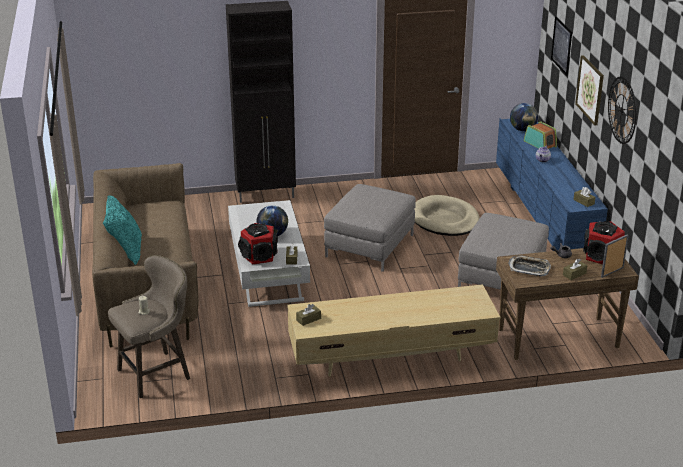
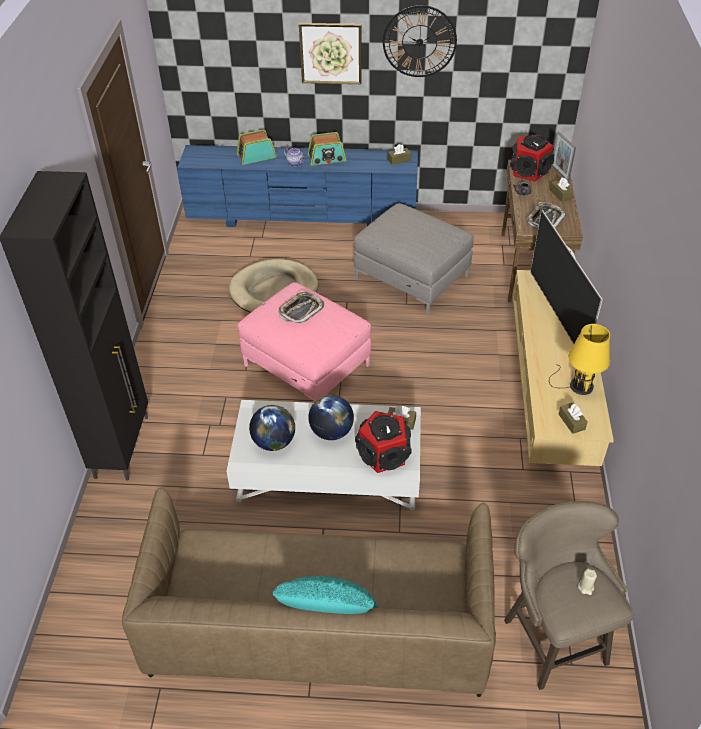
camera: 75 degrees left, 15 degrees up
grey ottoman [324,184,416,272] -> pink ottoman [238,282,371,402]
globe [510,103,538,131] -> globe moved to [249,405,295,451]
picture [551,16,572,76] -> none
none -> tray [278,291,324,324]
none -> radio [308,132,346,165]
none -> television [530,210,603,344]
none -> yellow table lamp [549,324,610,395]

